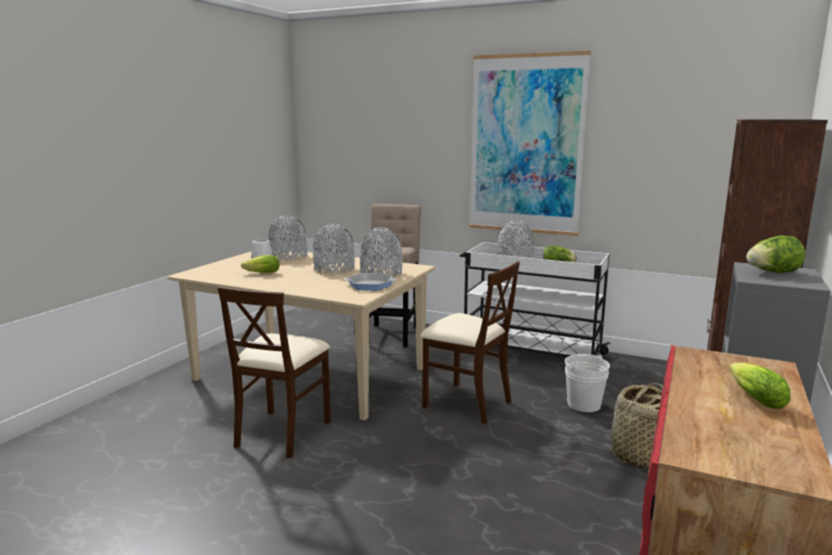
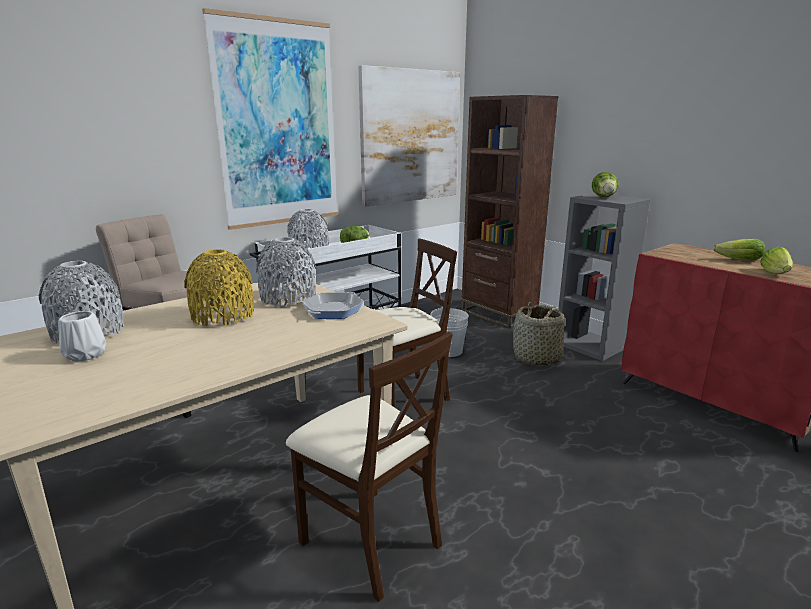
camera: 65 degrees left, 5 degrees up
lettuce [241,255,279,273] -> lettuce moved to [760,246,793,274]
grey vase [313,224,355,274] -> yellow vase [184,249,254,326]
none -> picture [358,65,460,207]

